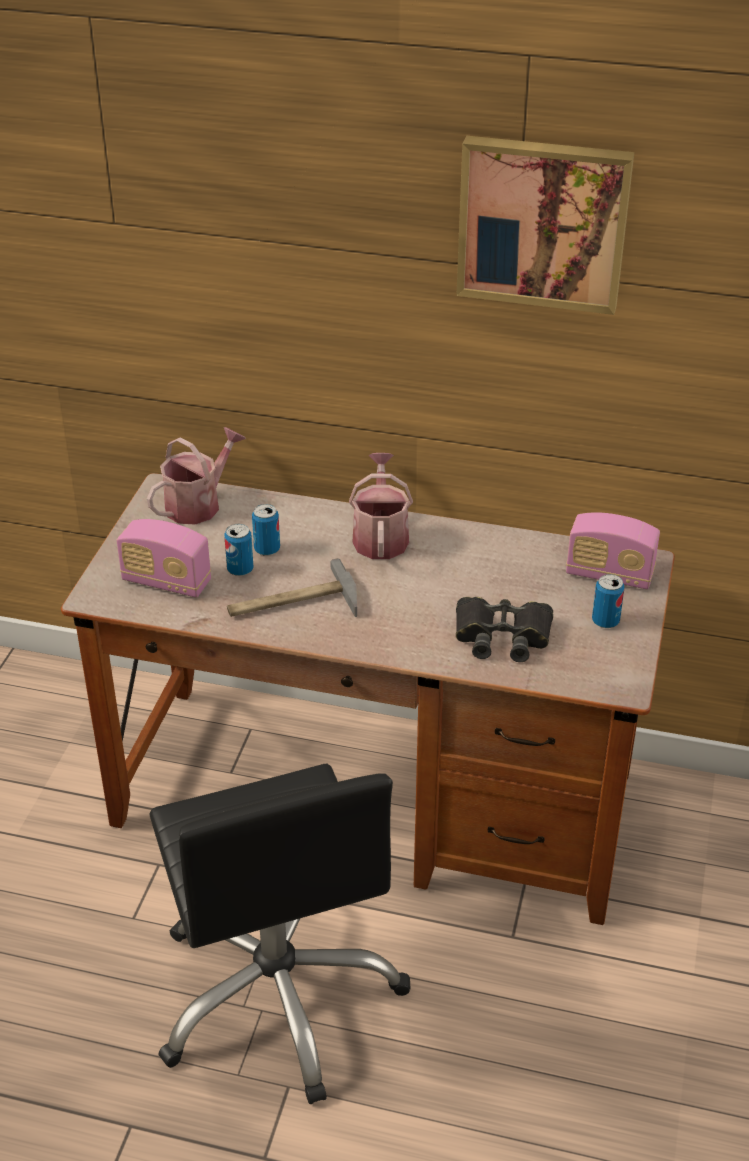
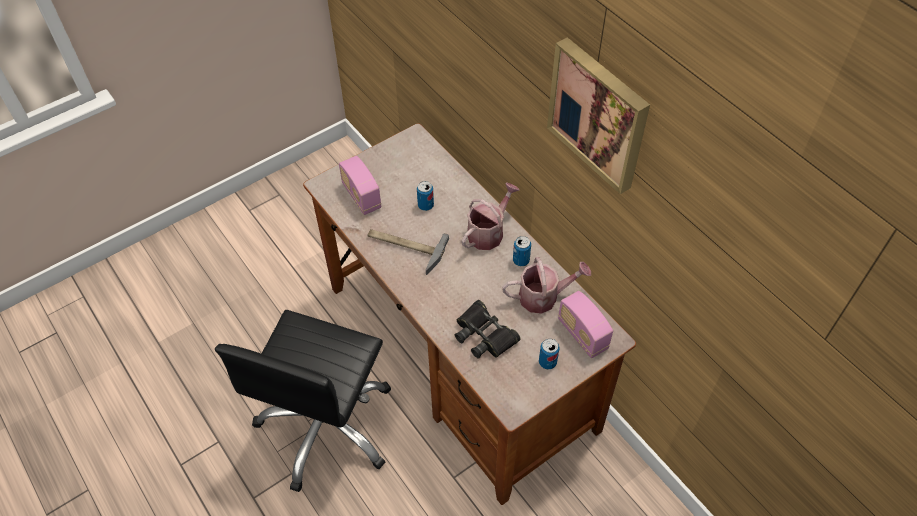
camera: 40 degrees right, 15 degrees up
watering can [147,427,246,524] -> watering can moved to [502,257,591,314]
can [224,524,254,576] -> can moved to [513,236,531,266]

